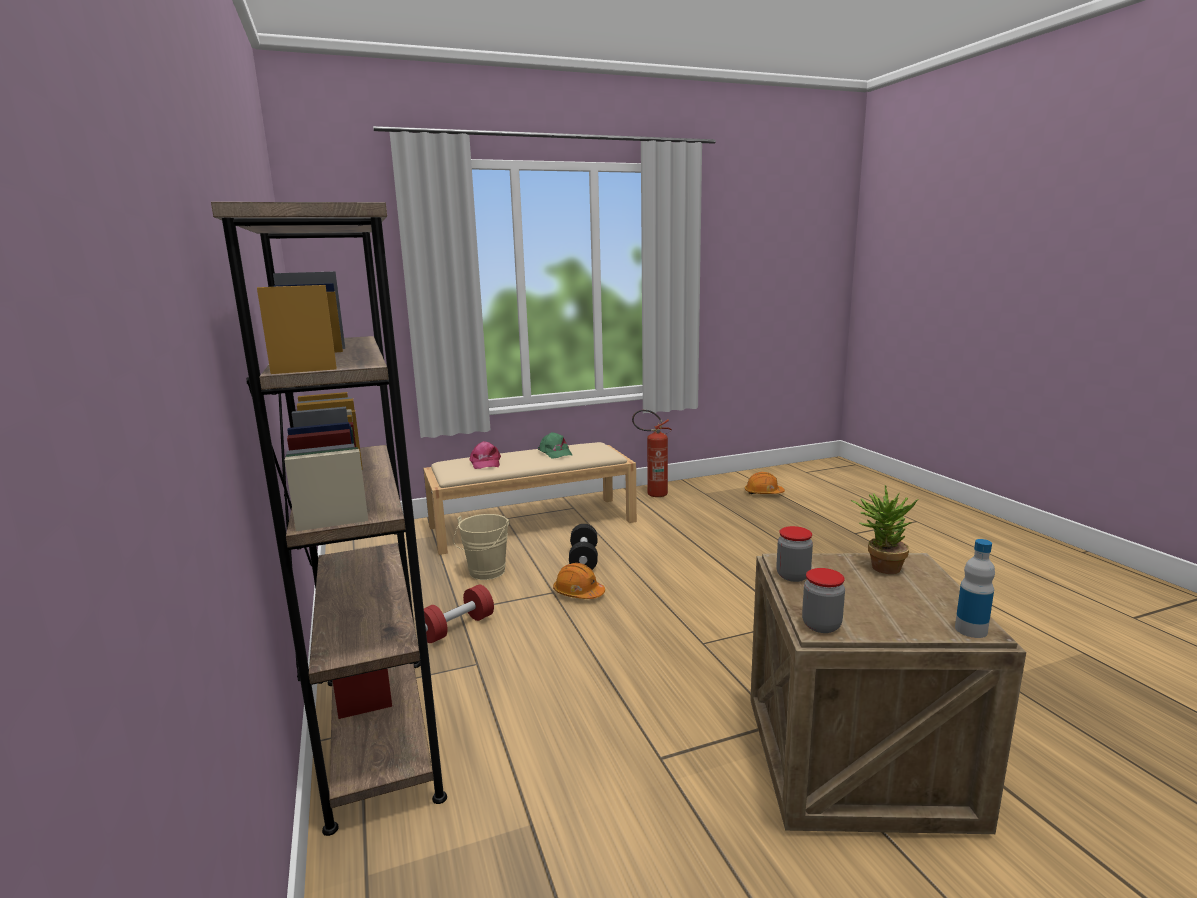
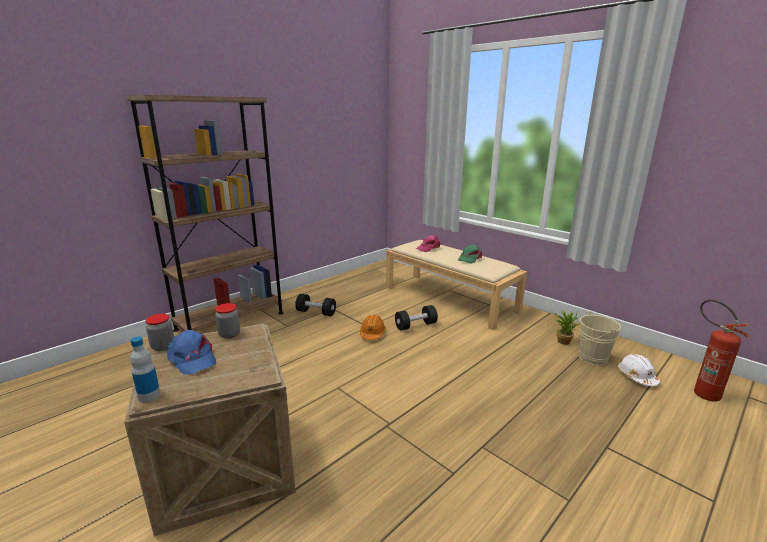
camera: 65 degrees right, 5 degrees up
red dumbbell [424,585,494,643] -> black dumbbell [295,294,336,316]
beige bucket [453,514,509,580] -> beige bucket moved to [571,311,621,365]
fire extinguisher [632,410,672,497] -> fire extinguisher moved to [694,299,750,402]
orange hard hat [745,472,785,494] -> white hard hat [617,354,660,386]
potted plant [851,485,919,574] -> potted plant moved to [554,310,580,345]
none -> blue cap [167,330,216,375]

